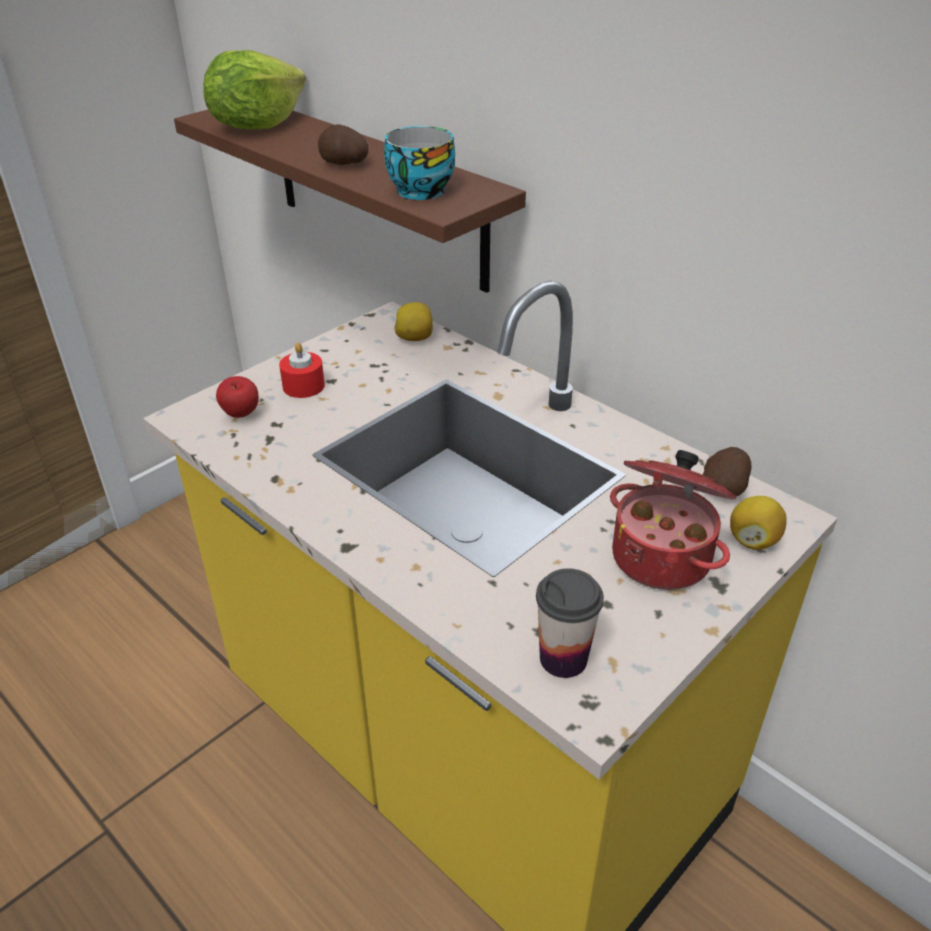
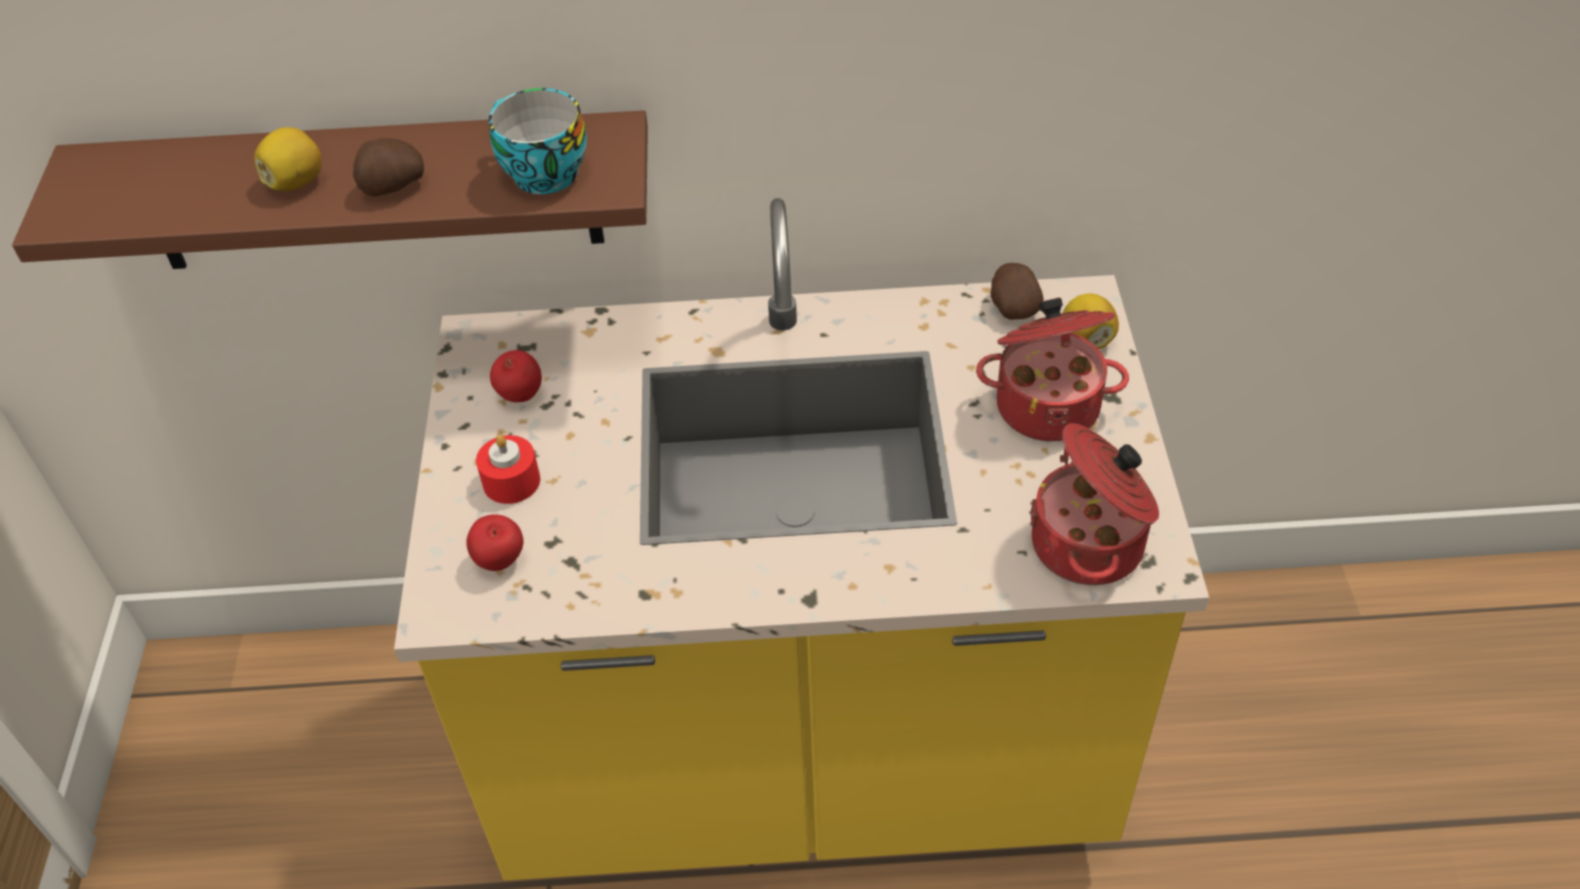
camera: 45 degrees left, 10 degrees up
lettuce [203,50,306,129] -> none
lemon [394,302,433,341] -> lemon moved to [254,127,322,191]
cup [536,568,604,678] -> cooking pot [1029,423,1159,585]
none -> apple [490,350,542,402]

